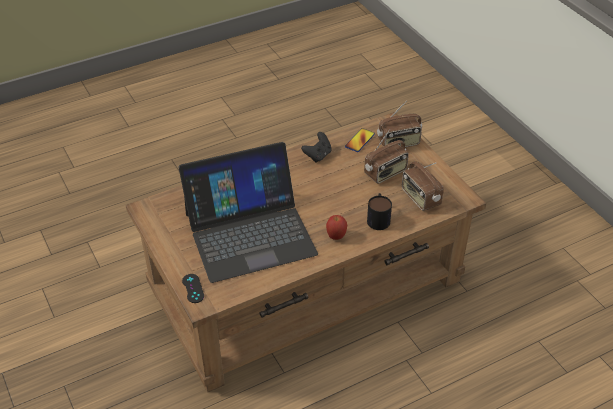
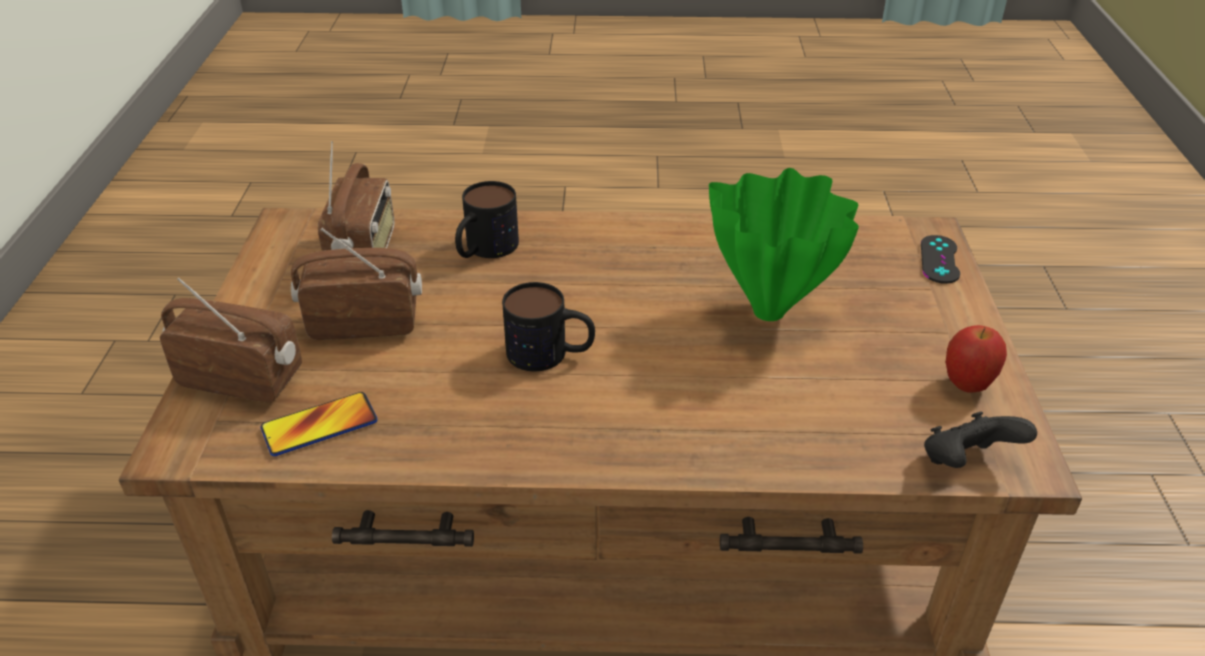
camera: 150 degrees left, 5 degrees down
laptop [179,142,318,283] -> green vase [709,168,859,321]
black game controller [301,132,332,163] -> black game controller moved to [924,411,1037,468]
apple [326,215,347,240] -> apple moved to [946,325,1007,393]
none -> mug [502,282,595,371]

